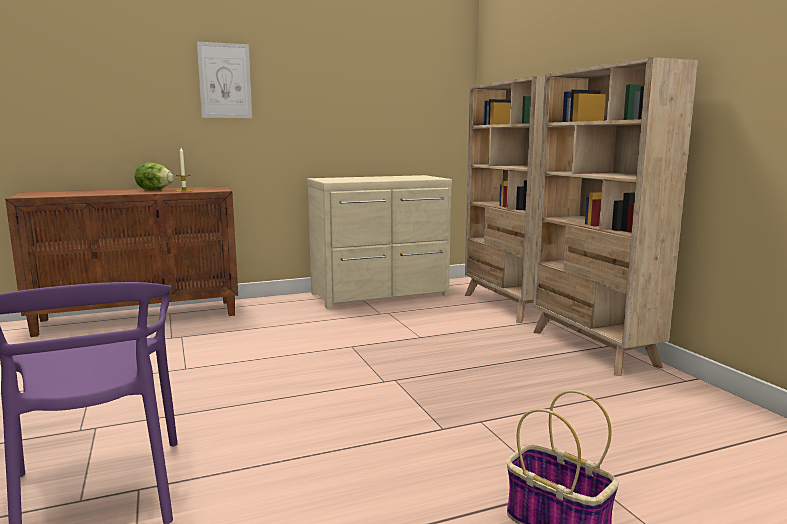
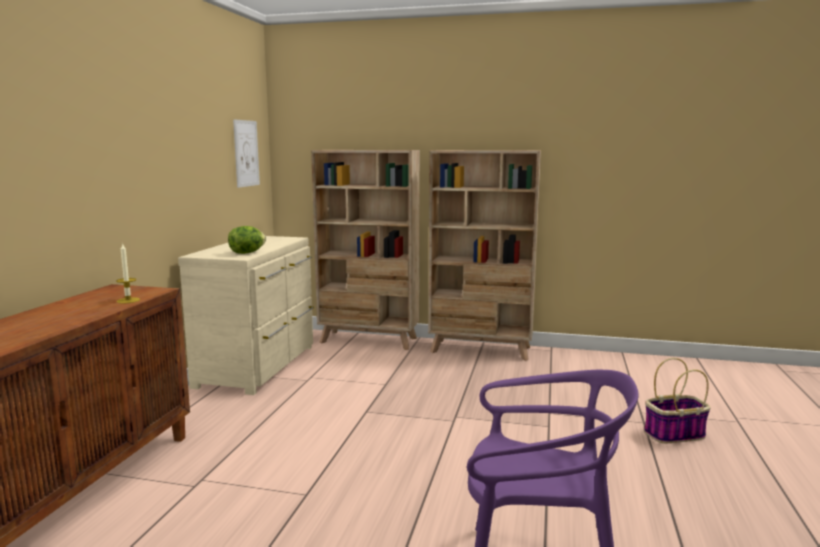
camera: 55 degrees left, 0 degrees up
lettuce [134,162,174,190] -> lettuce moved to [228,226,266,254]
picture [197,42,252,118] -> picture moved to [233,119,260,188]

